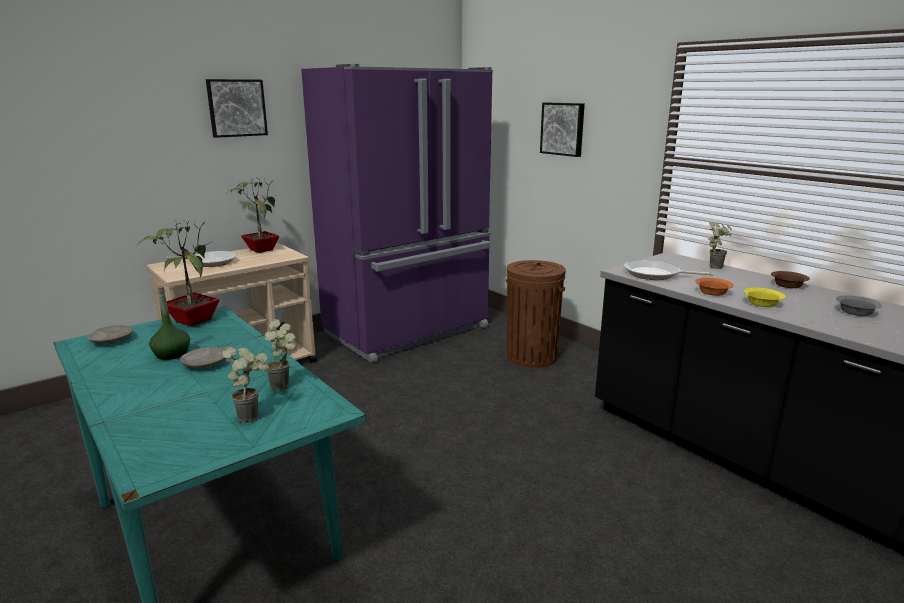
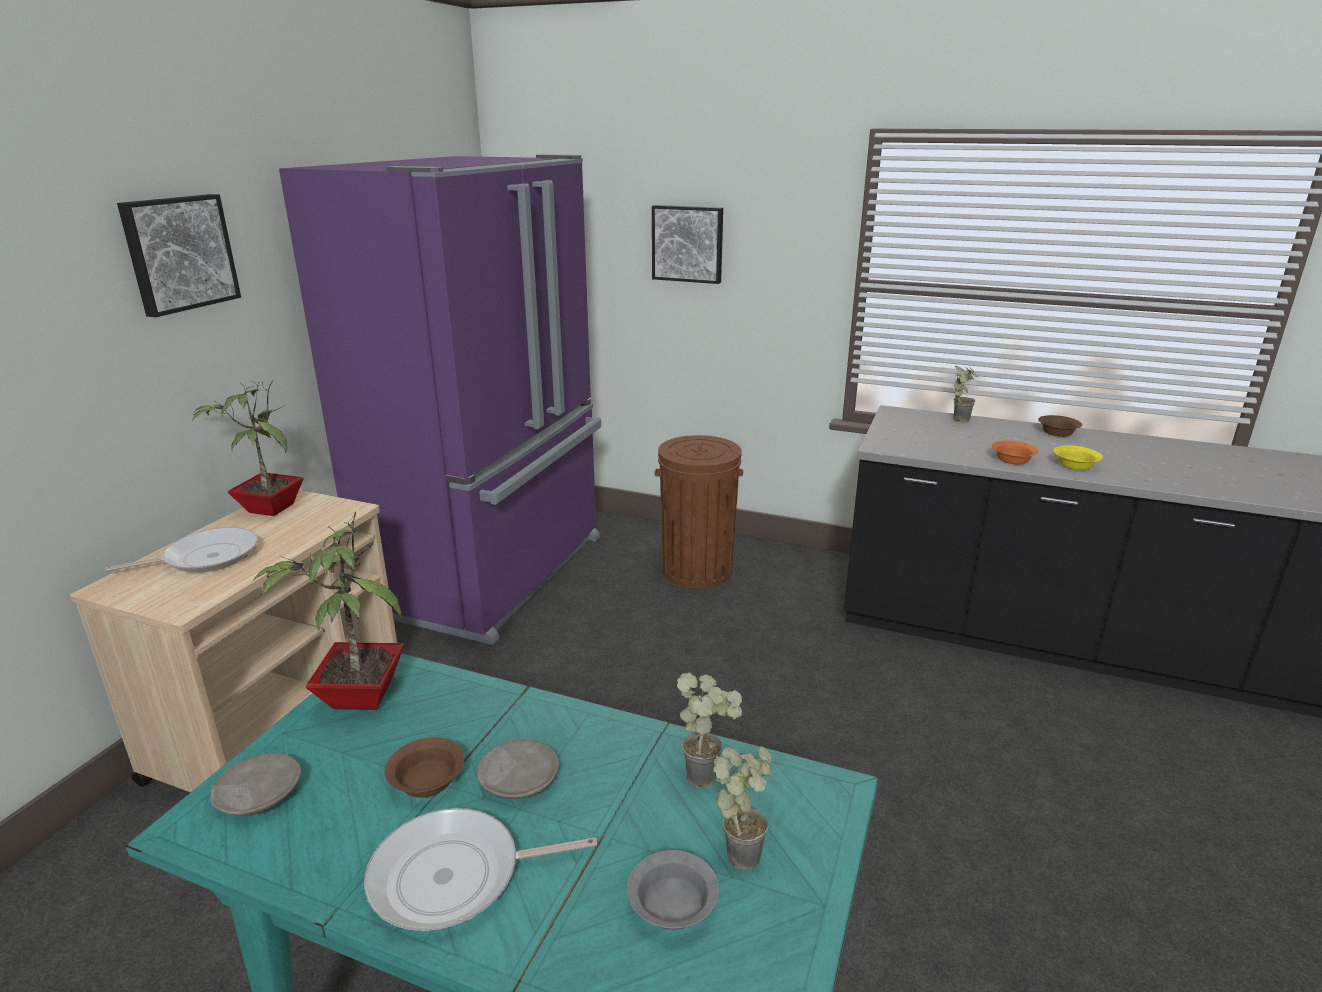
camera: 30 degrees left, 5 degrees up
green bottle [149,286,190,360] -> brown bowl [385,737,464,798]
frying pan [624,260,713,280] -> frying pan moved to [364,808,597,931]
grey bowl [836,295,882,316] -> grey bowl moved to [627,850,719,930]

